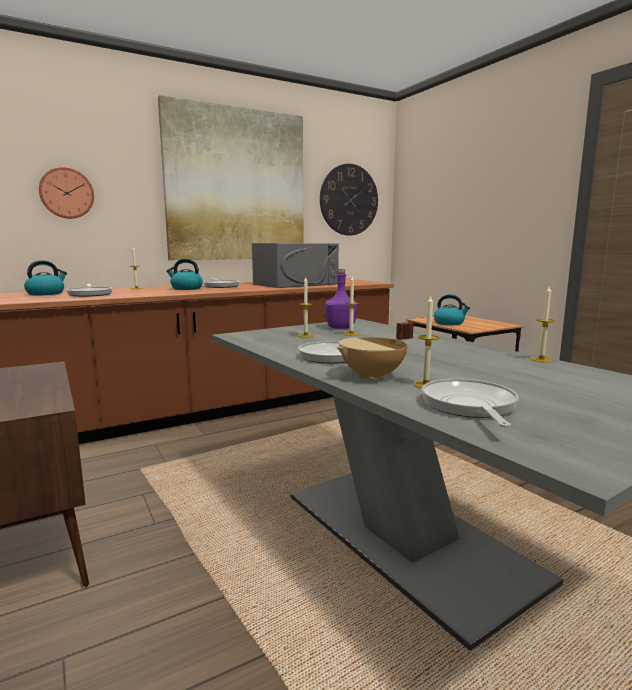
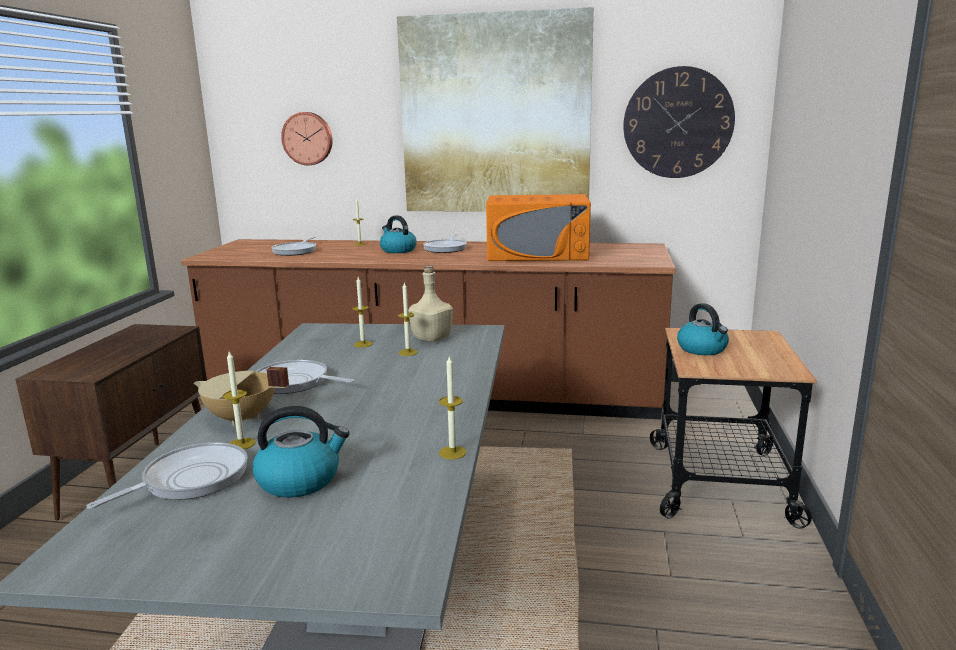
camera: 40 degrees right, 5 degrees up
kettle [24,261,67,295] -> kettle moved to [253,406,350,498]
grey microwave [252,243,339,288] -> orange microwave [486,194,591,261]
purple bottle [325,269,357,329] -> beige bottle [408,266,453,342]

